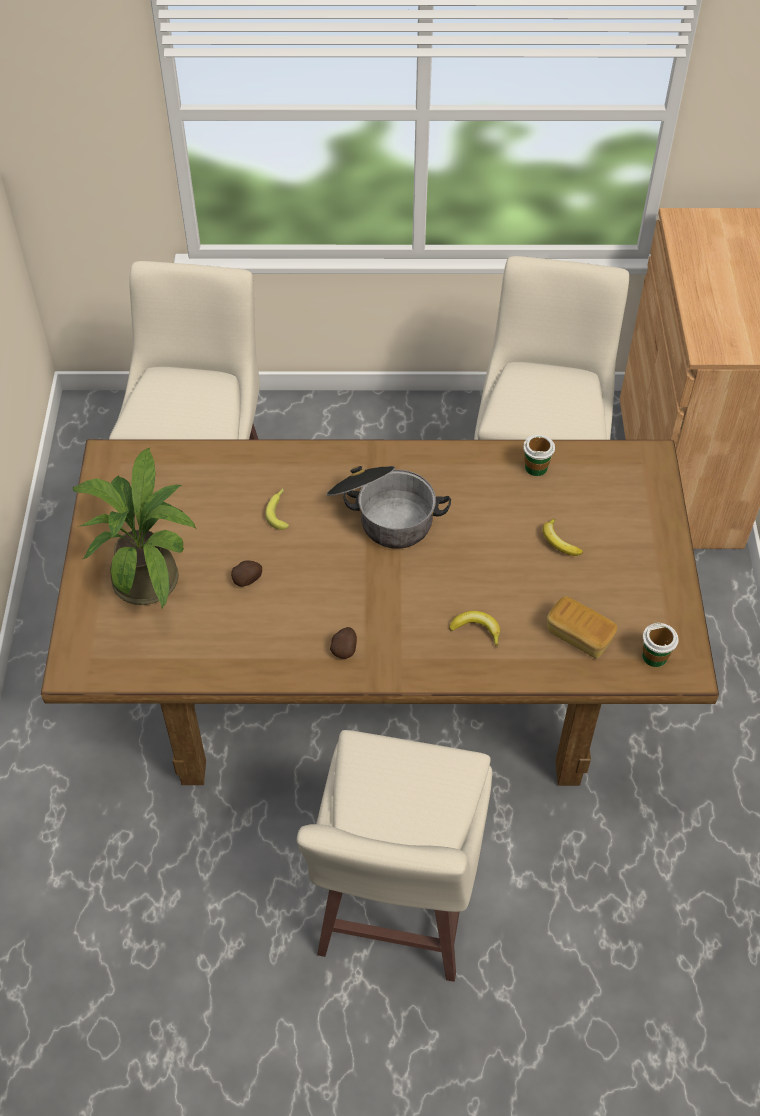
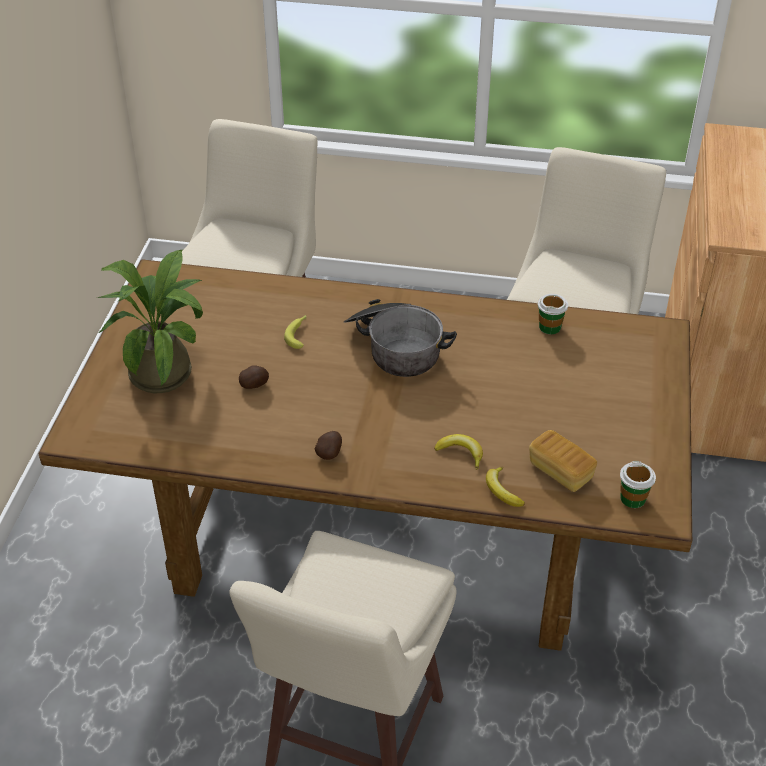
camera: 10 degrees right, 10 degrees down
banana [543,518,583,556] -> banana moved to [486,466,525,507]

